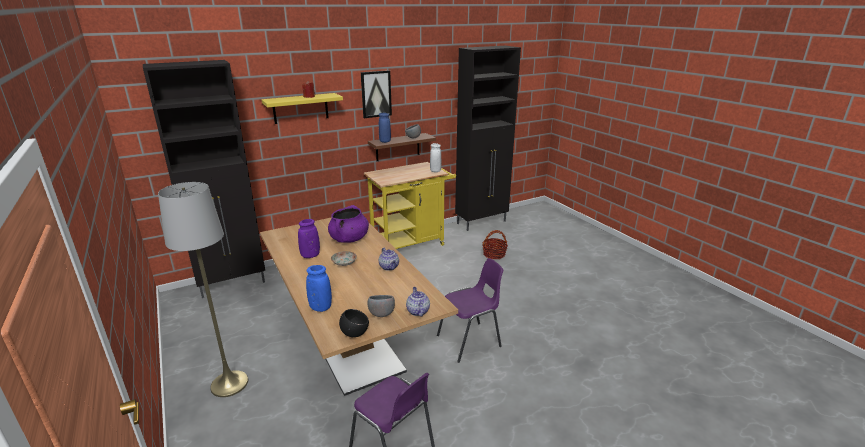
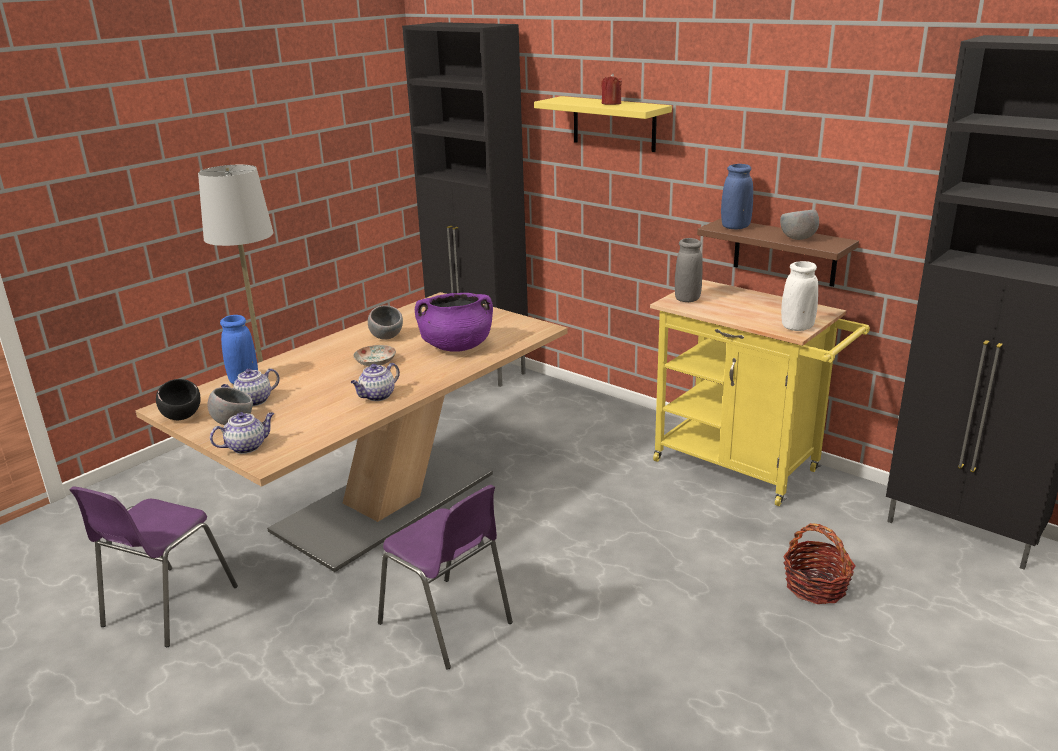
camera: 70 degrees right, 0 degrees up
purple vase [298,219,320,258] -> grey bowl [368,305,403,340]
picture [361,70,392,118] -> none
none -> teapot [221,368,280,406]
none -> grey vase [675,238,703,302]

